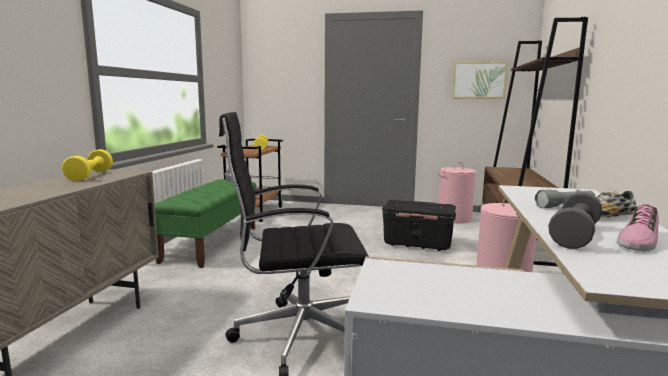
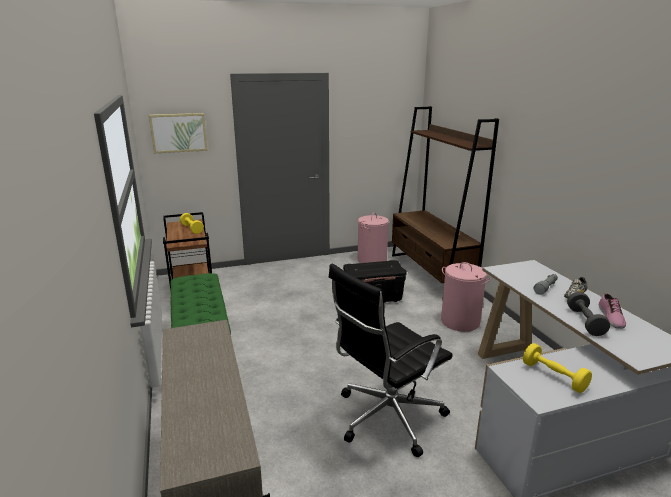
camera: 30 degrees left, 10 degrees up
yellow dumbbell [62,149,113,181] -> yellow dumbbell moved to [523,343,592,393]
picture [452,61,508,99] -> picture moved to [149,113,208,154]

